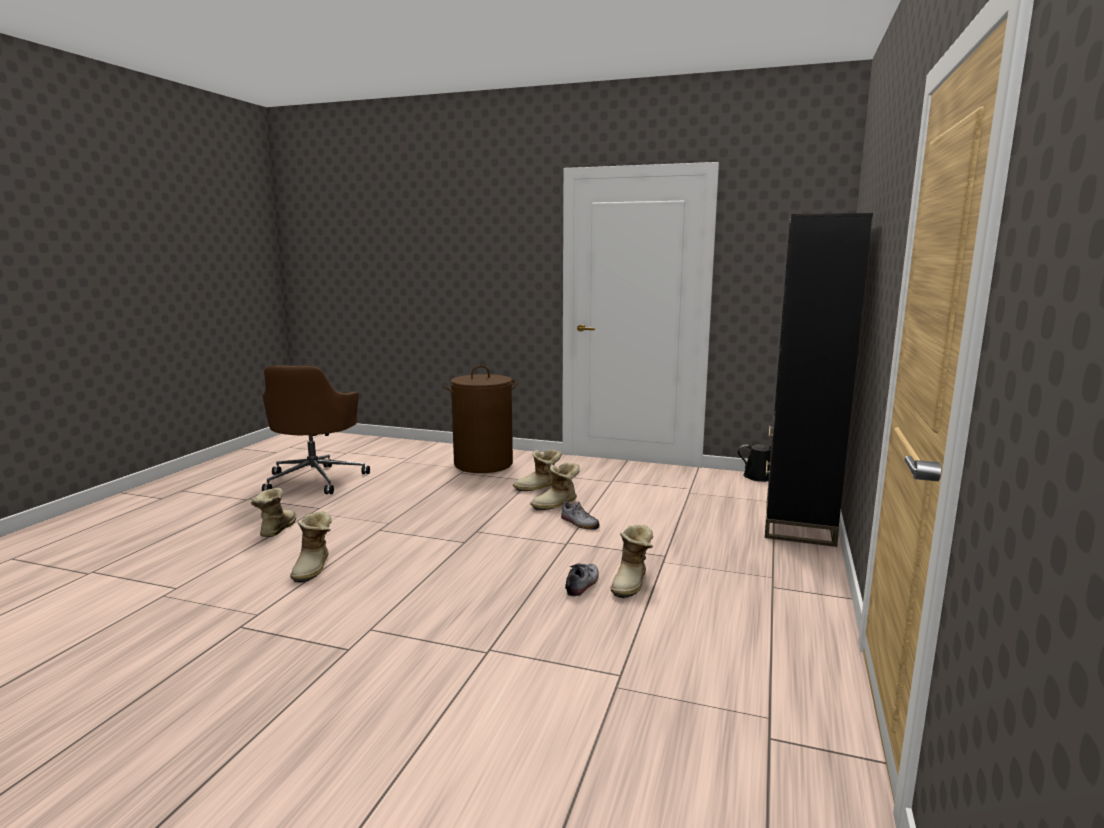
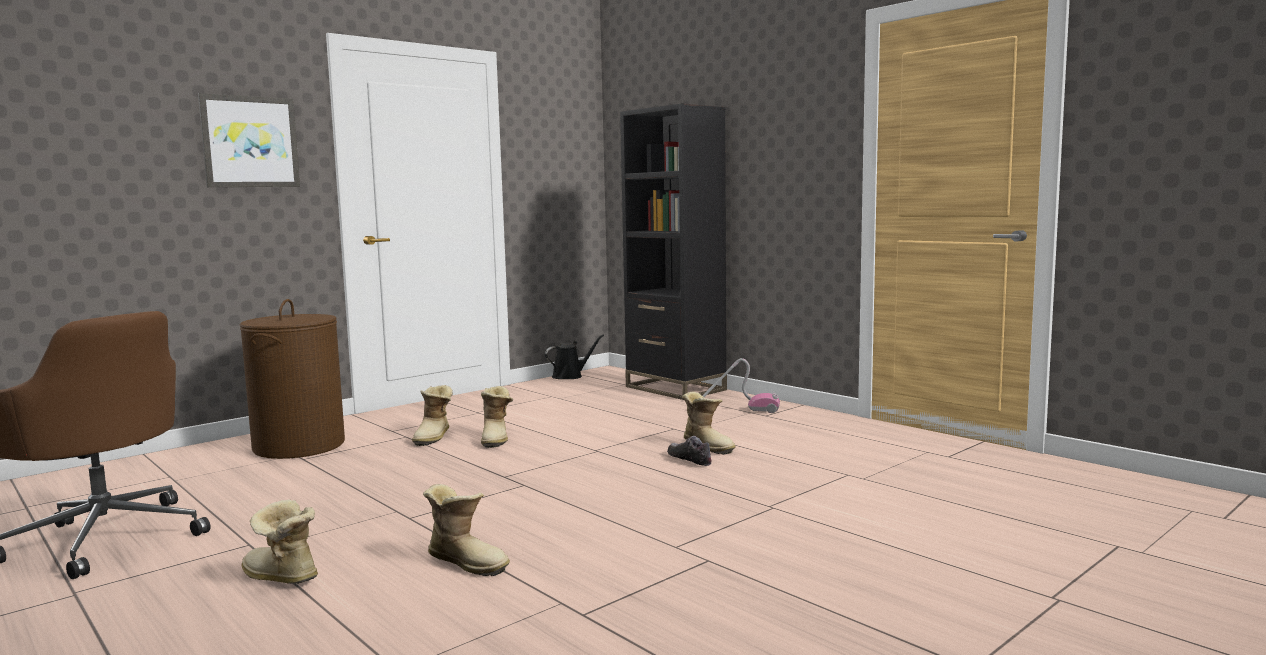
camera: 60 degrees left, 5 degrees down
shoe [561,501,599,530] -> none
none -> picture [198,93,300,187]
none -> vacuum cleaner [702,358,780,413]

